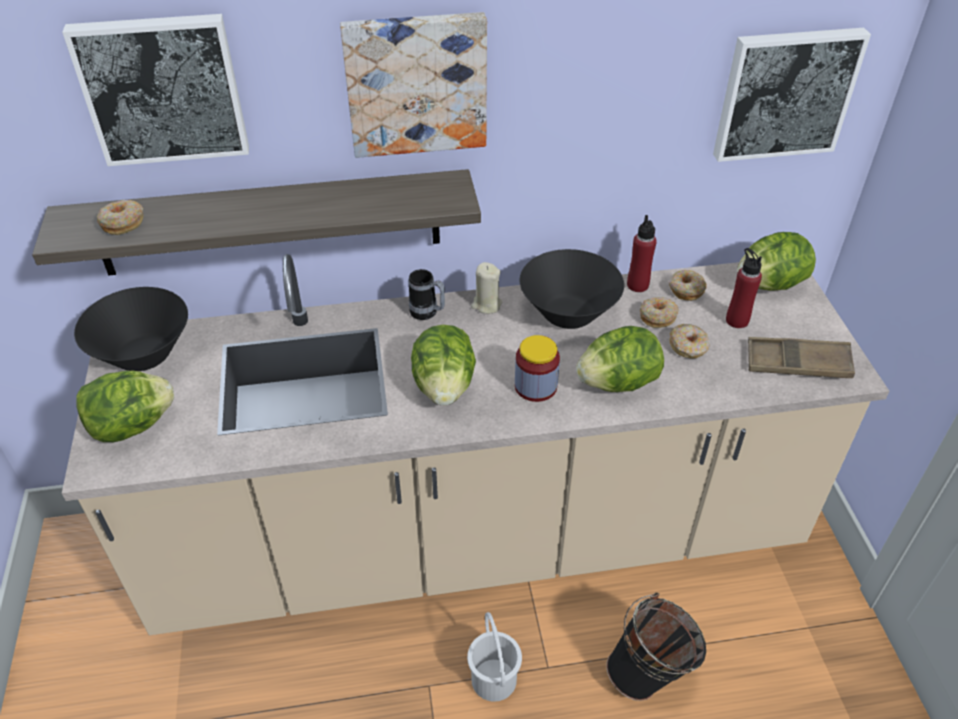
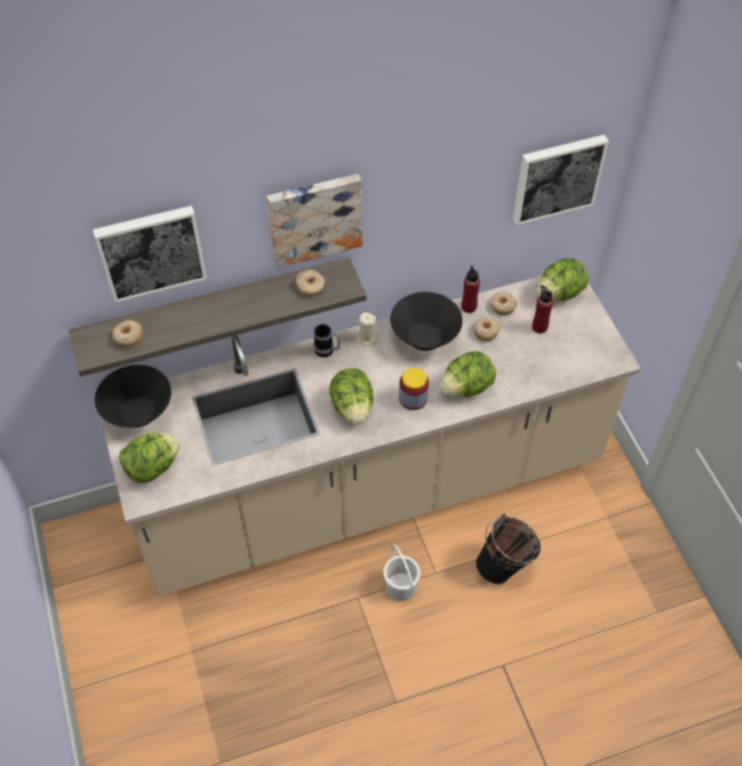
camera: 10 degrees left, 10 degrees up
donut [670,324,710,359] -> donut moved to [295,269,324,296]
brown tray [748,337,855,378] -> none

